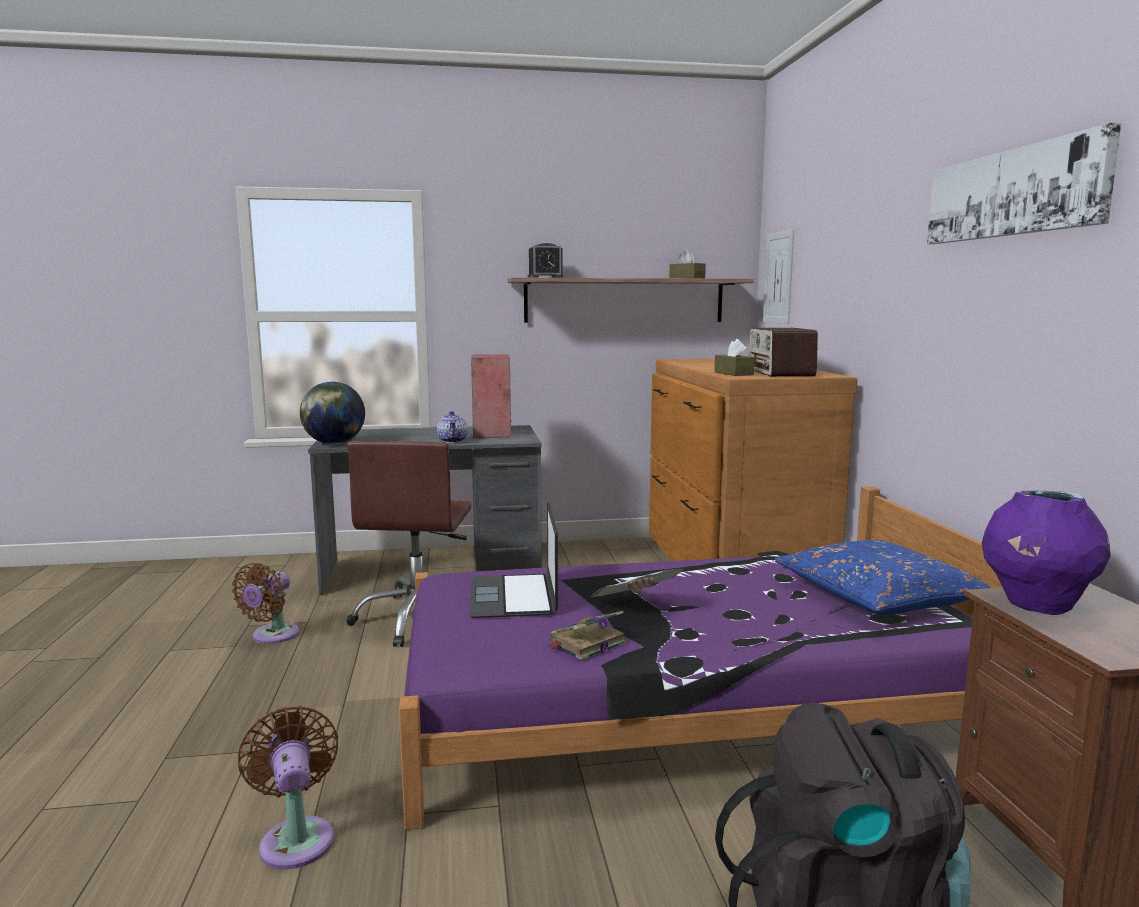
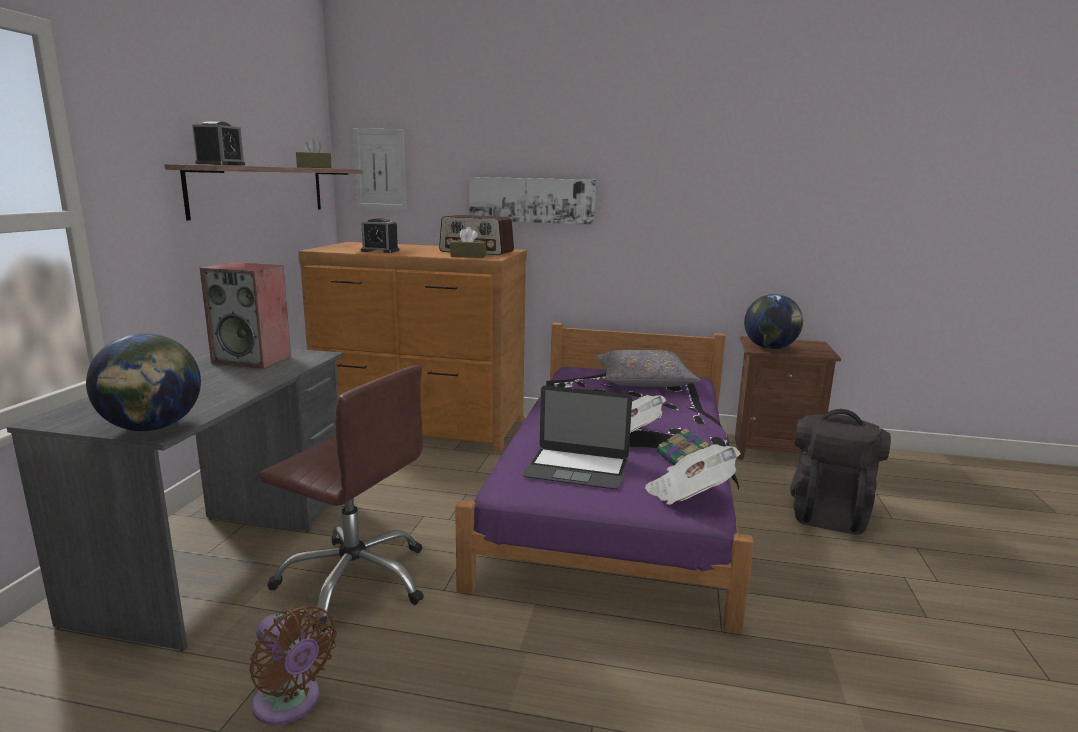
camera: 70 degrees left, 5 degrees up
brown fan [238,706,338,869] -> none
teapot [437,411,468,443] -> none
blue pillow [775,540,990,615] -> grey pillow [596,350,701,387]
picture [927,123,1121,244] -> picture moved to [469,177,596,225]
purple vase [982,491,1110,615] -> globe [744,294,803,349]
none -> alarm clock [361,218,399,253]
none -> newspaper [645,444,741,505]

